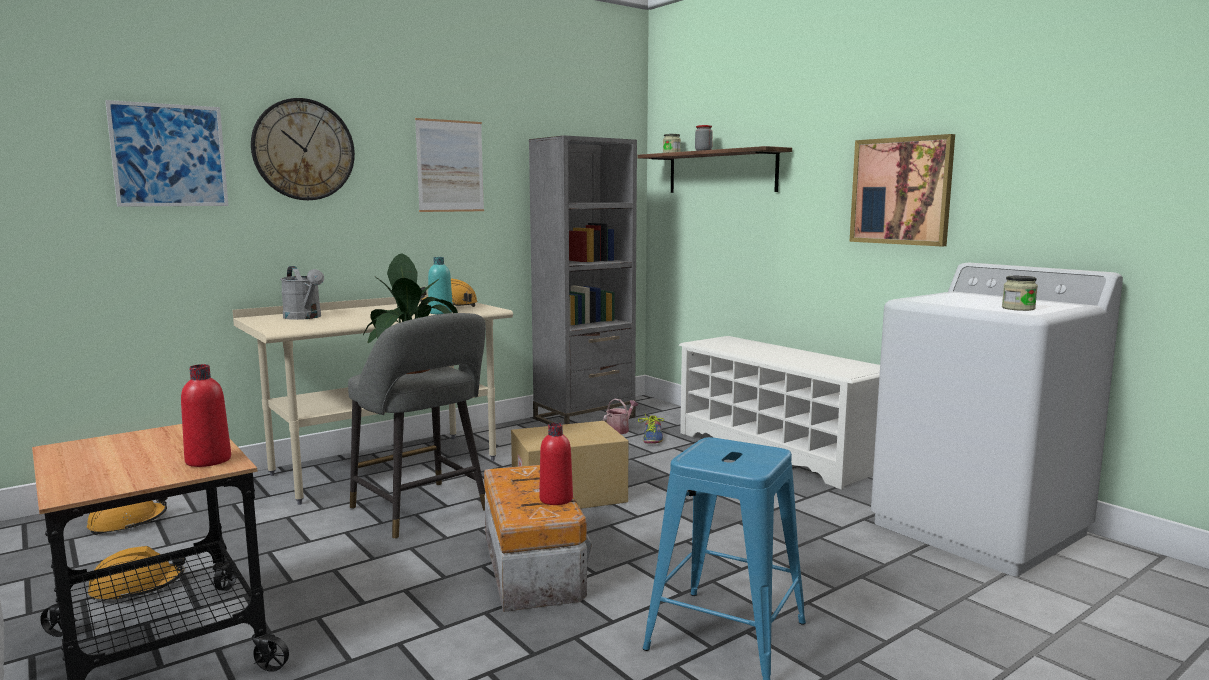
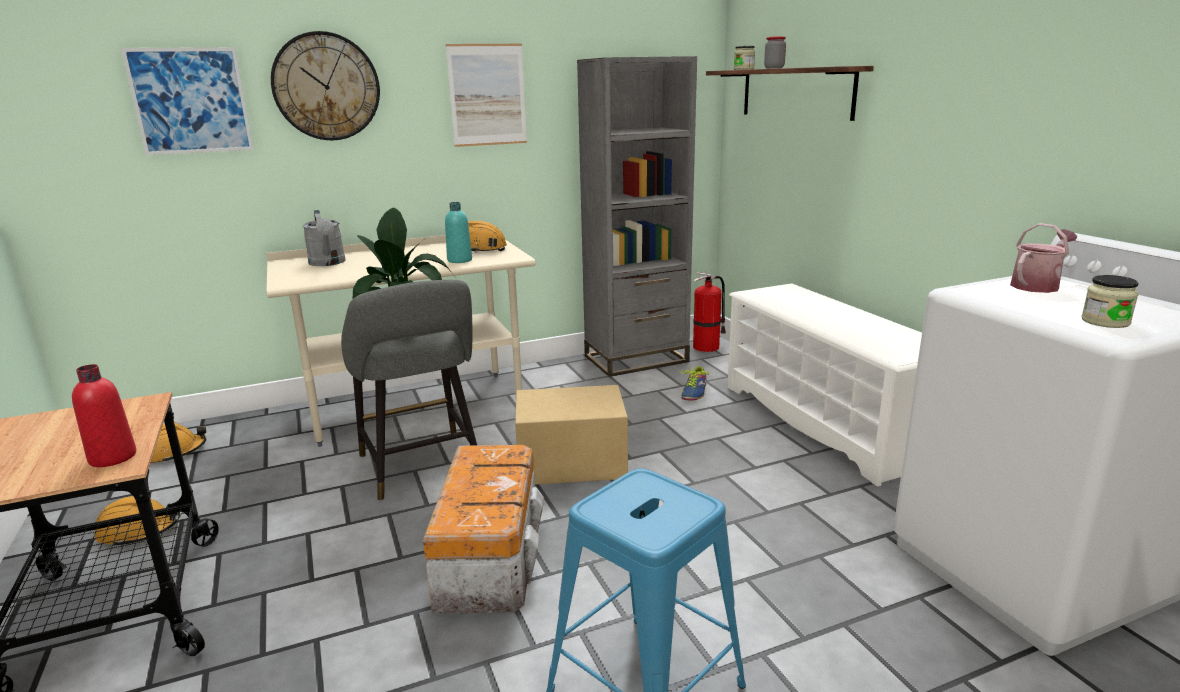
camera: 15 degrees right, 10 degrees up
red bottle [539,423,573,505] -> none
watering can [603,399,638,434] -> watering can moved to [1010,223,1078,293]
picture [849,134,955,246] -> none
none -> fire extinguisher [693,272,726,352]

